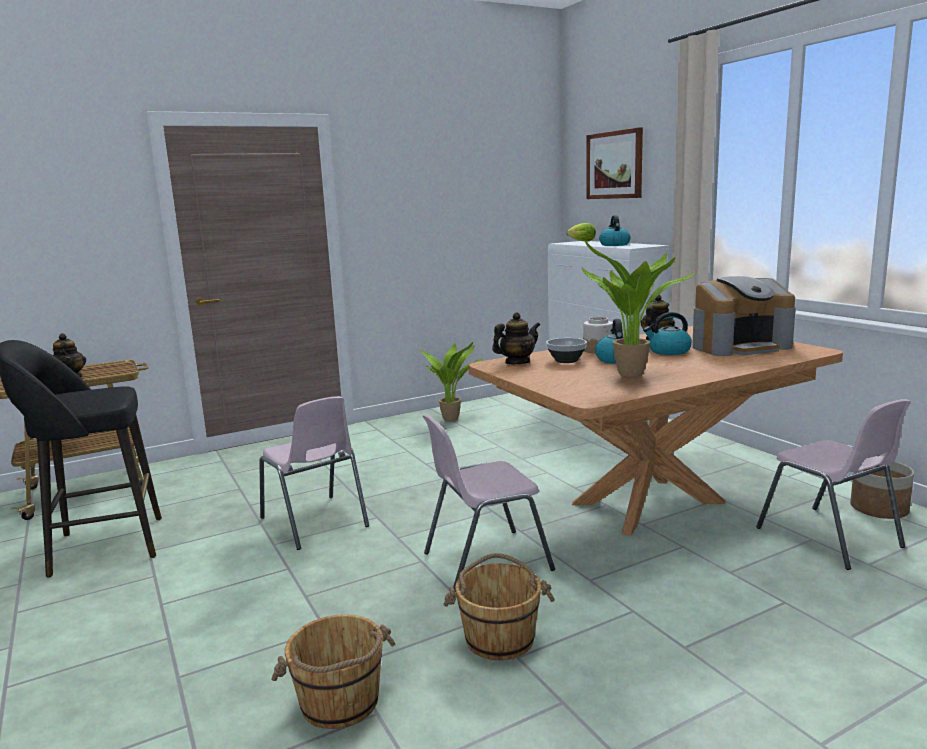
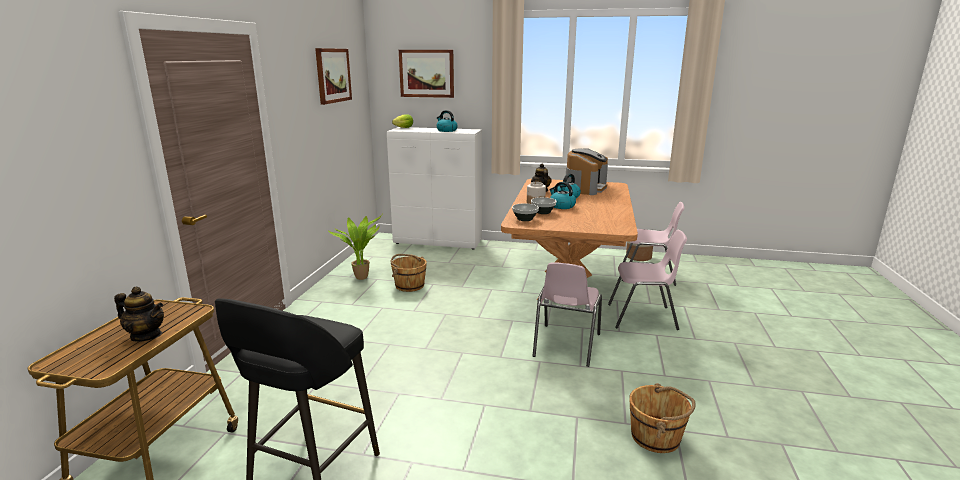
camera: 50 degrees left, 5 degrees up
pink chair [259,396,369,550] -> pink chair moved to [608,230,687,330]
brown bucket [444,553,555,660] -> brown bucket moved to [390,254,427,292]
teapot [492,312,540,364] -> bowl [512,203,539,221]
potted plant [582,241,696,377] -> none
none -> picture [315,48,352,105]

